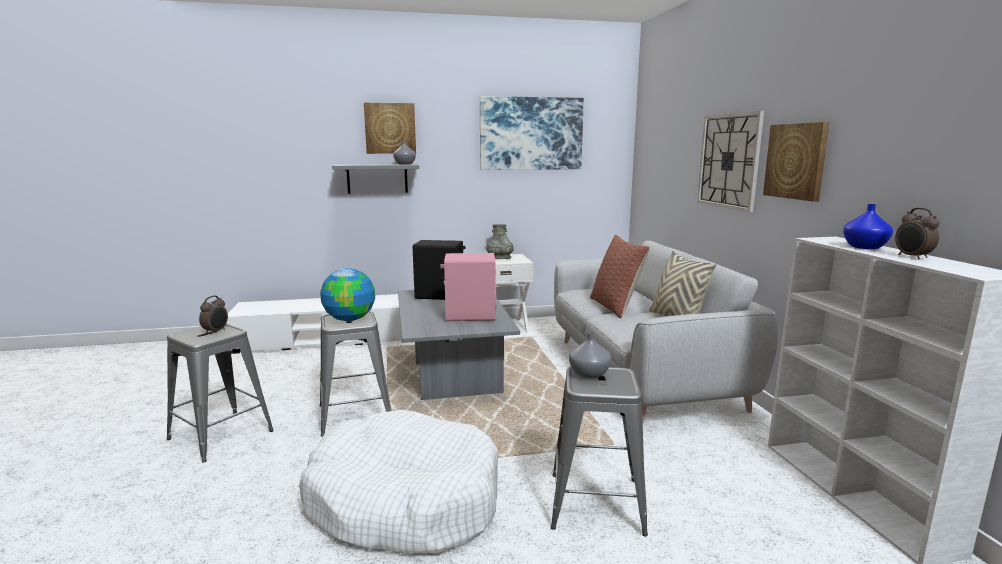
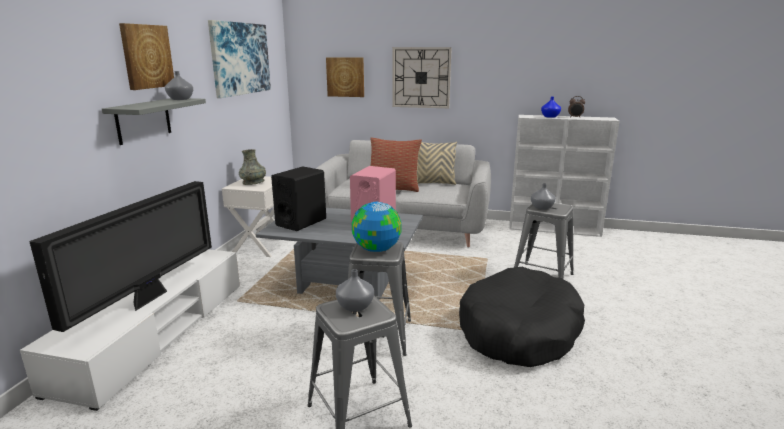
camera: 65 degrees left, 5 degrees up
alarm clock [199,296,228,335] -> grey vase [336,269,374,312]
white dog bed [299,410,498,555] -> black dog bed [459,267,585,367]
picture [763,122,830,202] -> picture moved to [326,57,364,97]
none -> television [29,181,212,332]

